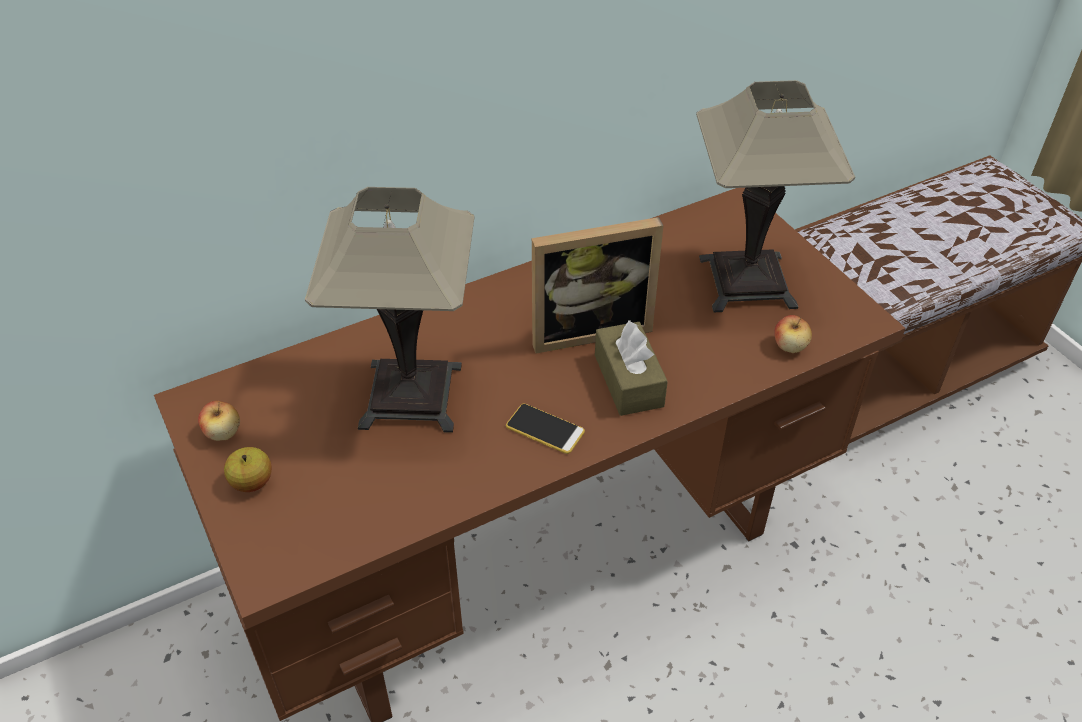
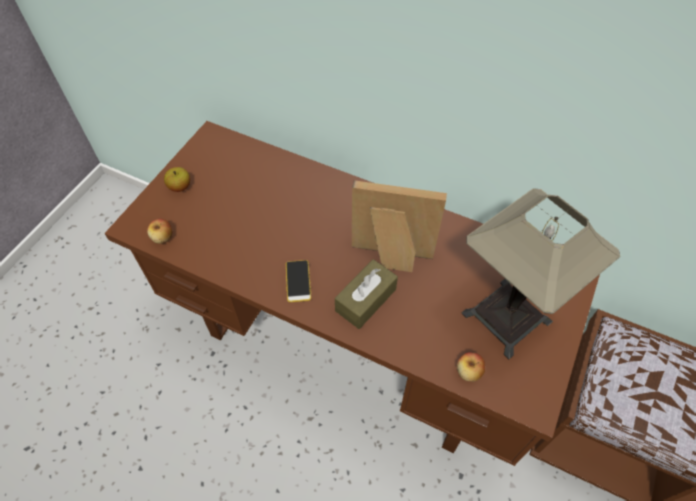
camera: 55 degrees right, 10 degrees up
apple [198,401,240,441] -> apple moved to [147,219,173,244]
table lamp [305,187,474,433] -> none
picture frame [532,217,664,353] -> picture frame turned 150 degrees clockwise [352,180,447,272]

